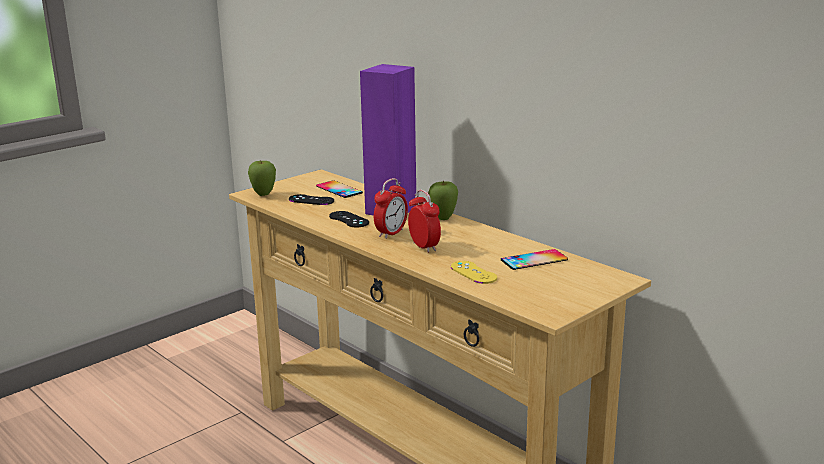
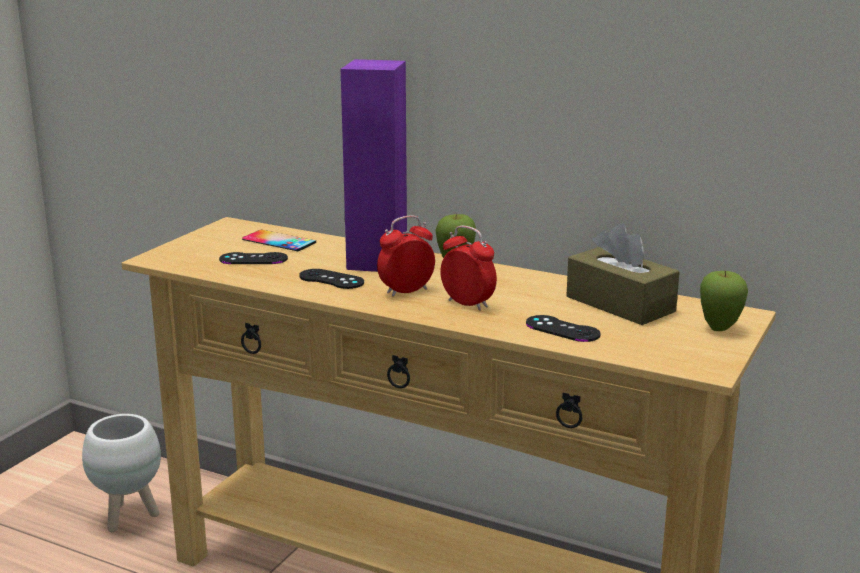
camera: 20 degrees left, 0 degrees up
apple [248,160,276,196] -> apple moved to [700,271,748,331]
alarm clock [374,178,408,239] -> alarm clock turned 135 degrees counterclockwise [377,215,435,297]
yellow game controller [451,261,497,284] -> black game controller [526,315,601,342]
phone [501,249,568,270] -> brown tissue box [566,224,680,325]
none -> white planter [82,414,161,532]

